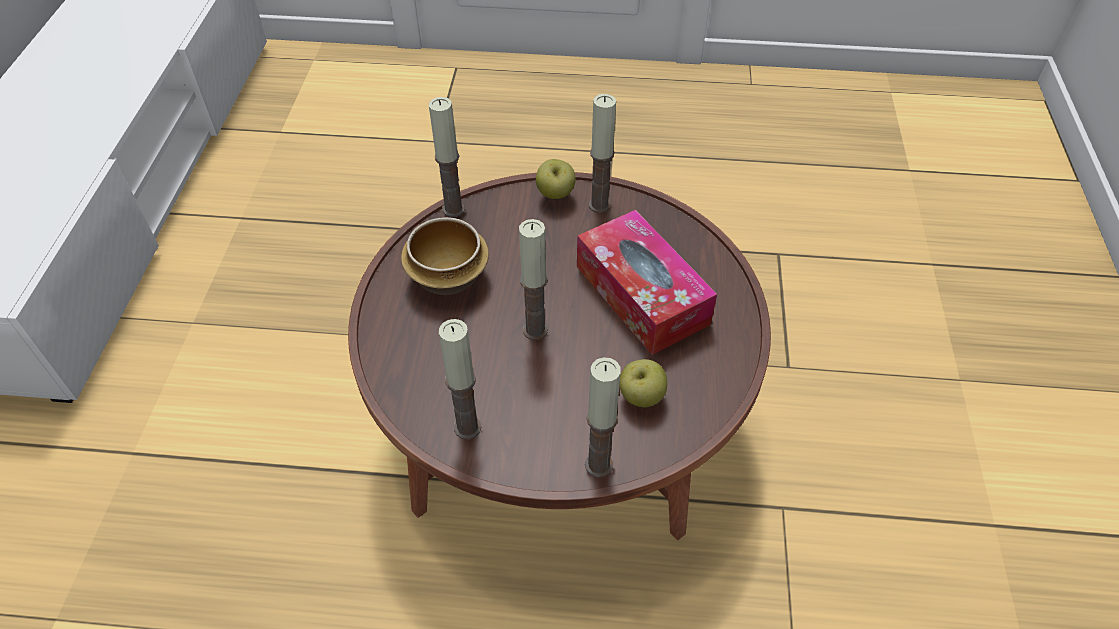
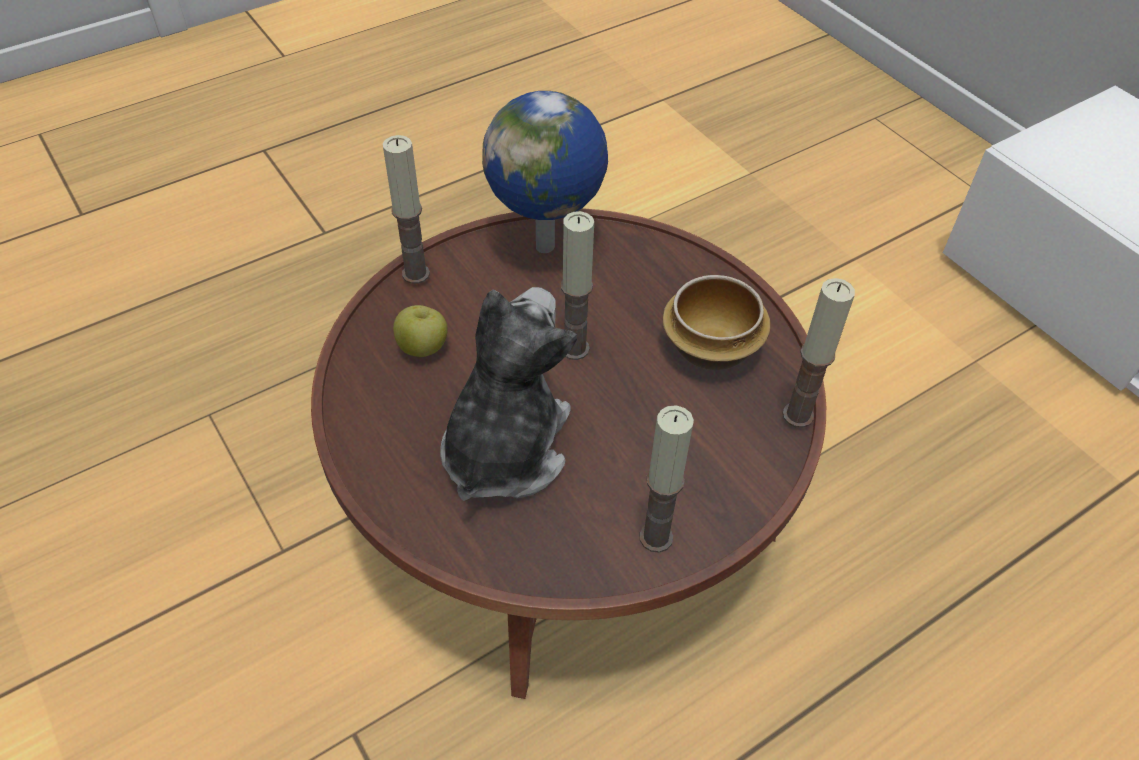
camera: 140 degrees right, 0 degrees up
candle [439,319,481,439] -> globe [482,91,608,253]
apple [536,159,576,199] -> none
tissue box [577,210,717,355] -> plush toy [440,287,577,501]

